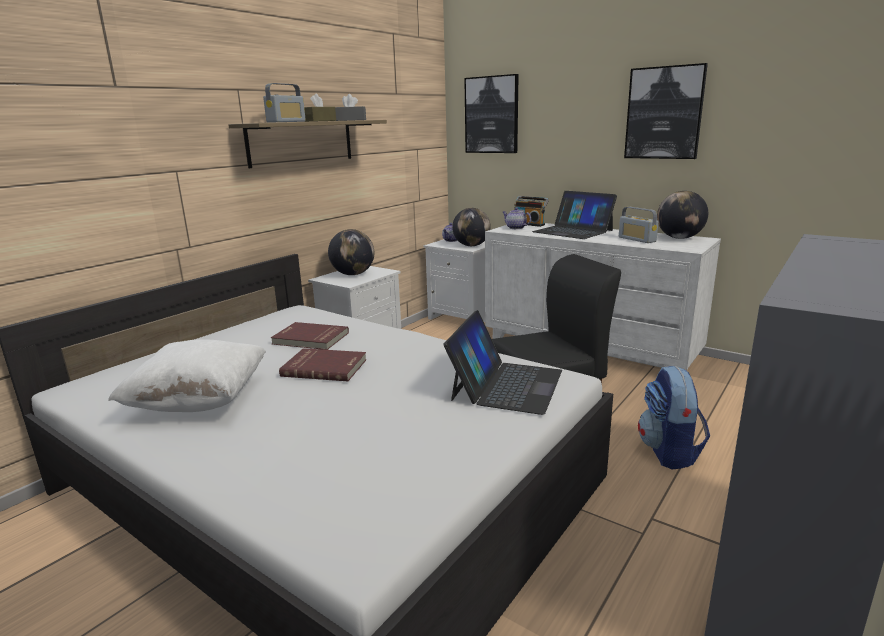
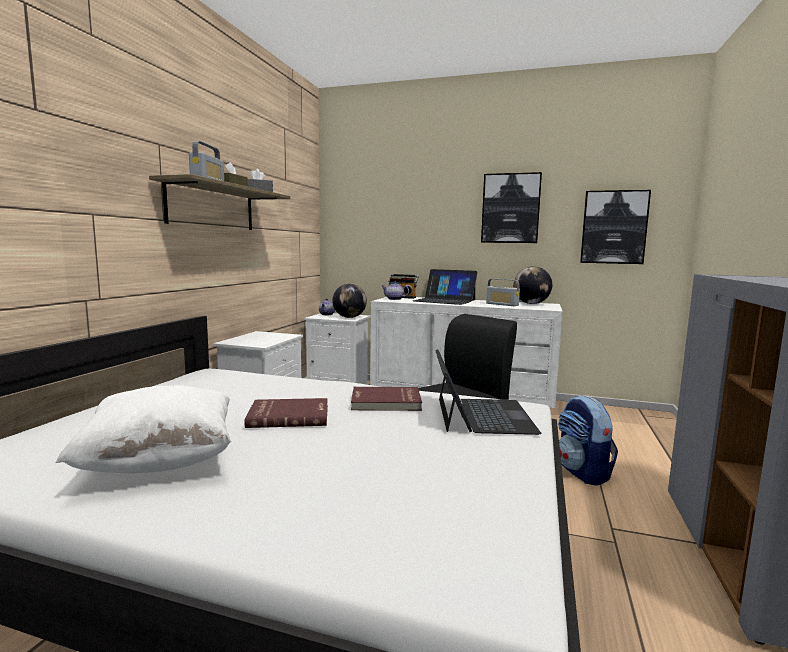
camera: 20 degrees left, 10 degrees down
red book [271,322,349,350] -> red book moved to [351,387,422,411]
globe [328,229,374,275] -> none
picture [464,74,519,153] -> picture moved to [580,190,651,264]

